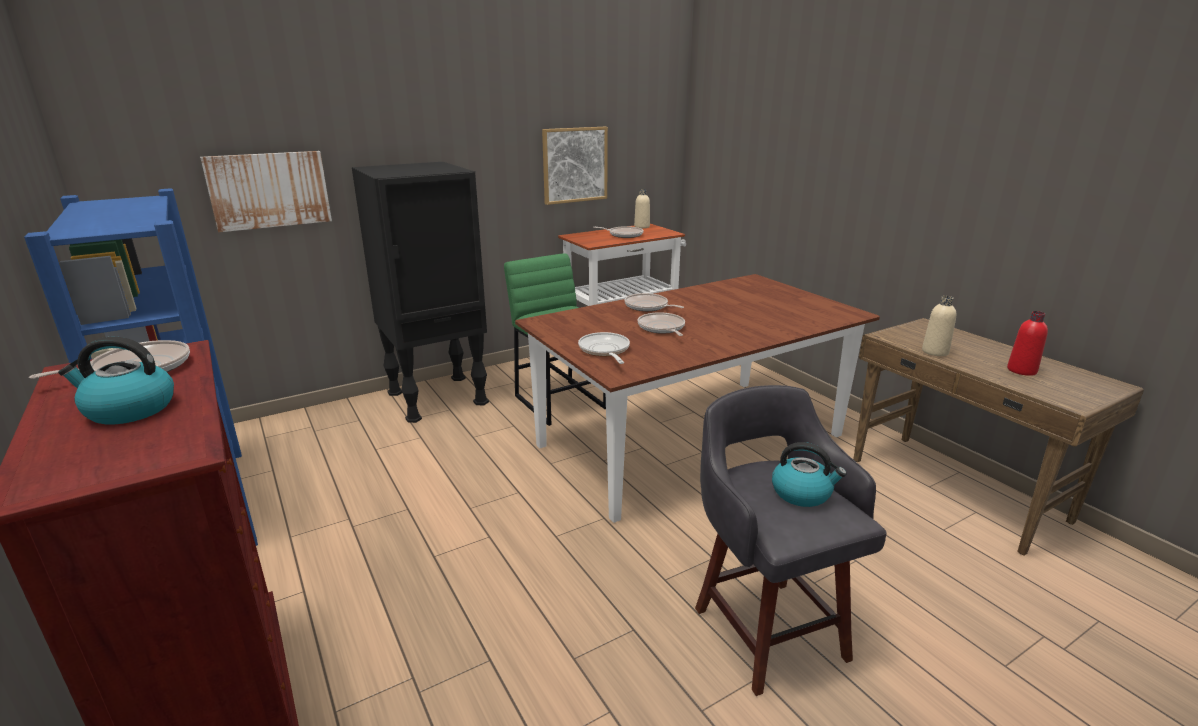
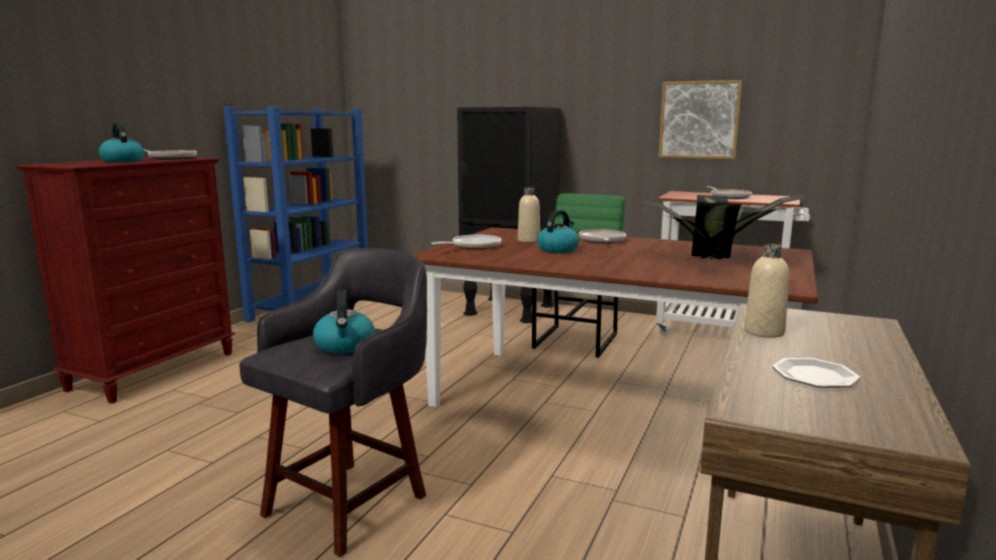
camera: 55 degrees right, 10 degrees down
picture [200,151,332,232] -> none
beige bottle [634,189,650,228] -> beige bottle moved to [518,188,540,243]
frying pan [638,312,685,336] -> kettle [537,210,579,253]
red bottle [1007,311,1048,376] -> plate [772,358,860,388]
none -> potted plant [643,194,806,260]

